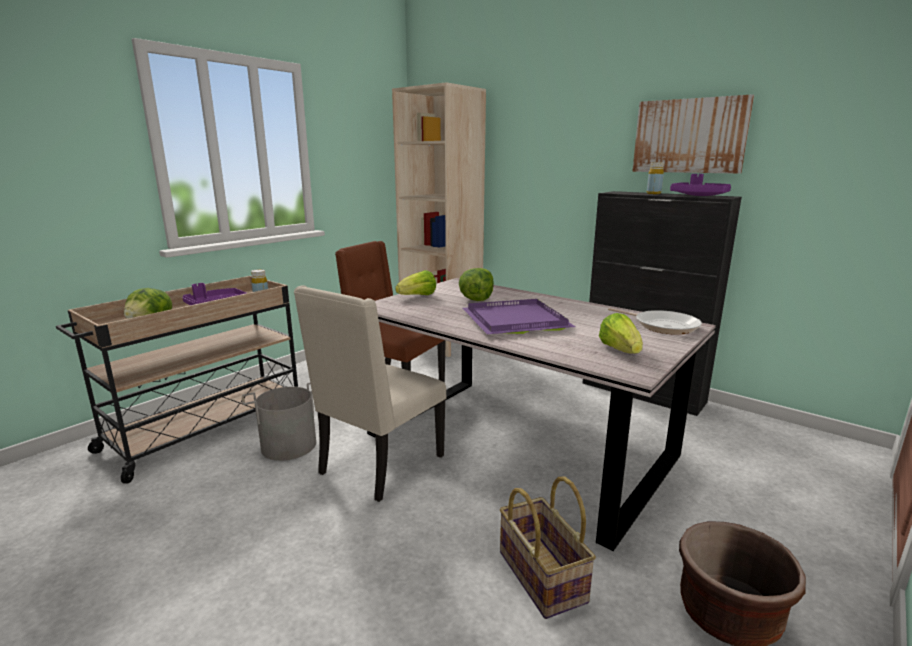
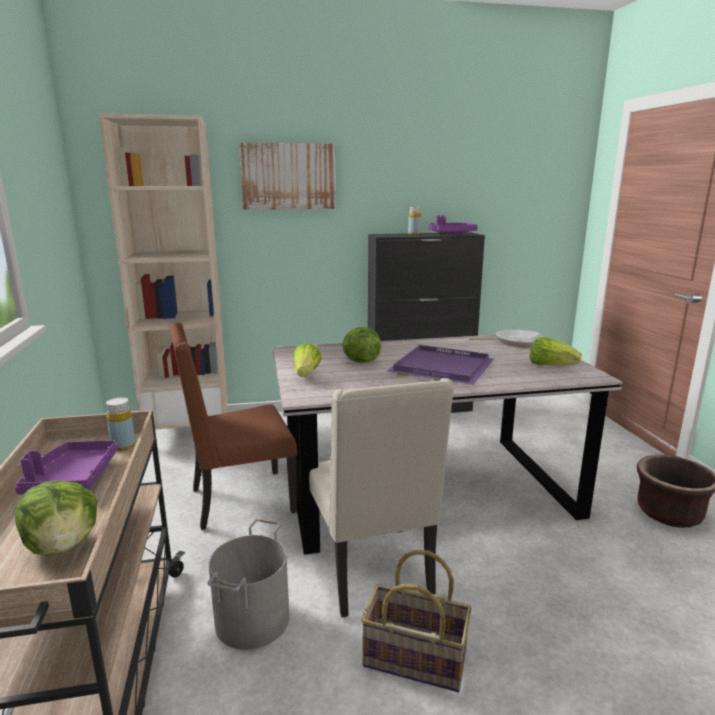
camera: 50 degrees left, 0 degrees up
basket [500,477,596,619] -> basket moved to [361,549,472,692]
picture [632,94,754,174] -> picture moved to [239,143,336,210]

